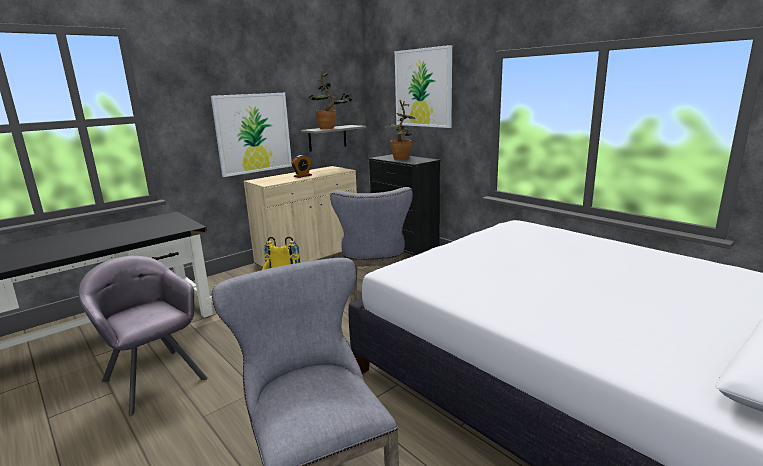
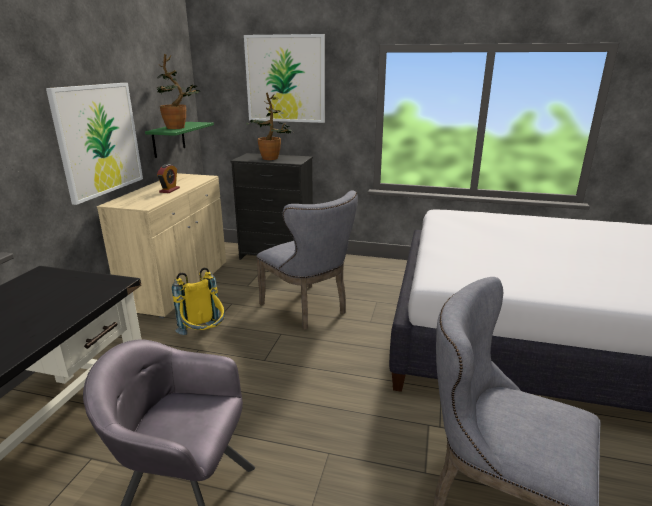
camera: 35 degrees left, 5 degrees up
grey shelf [301,125,367,151] -> green shelf [145,122,214,158]

